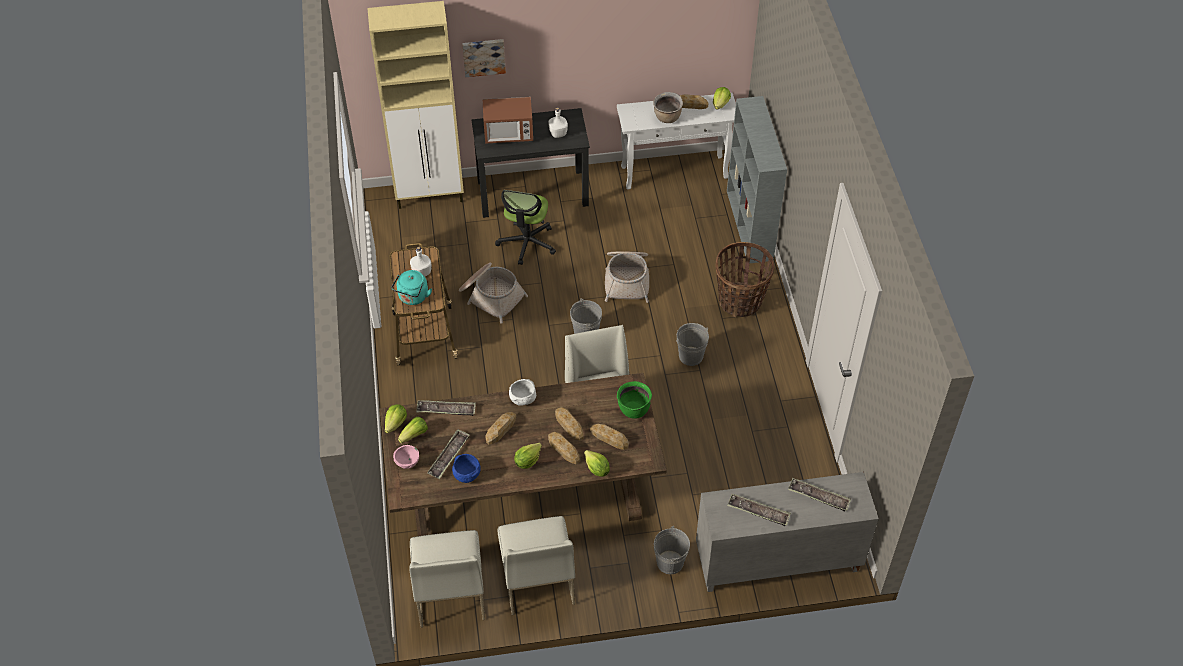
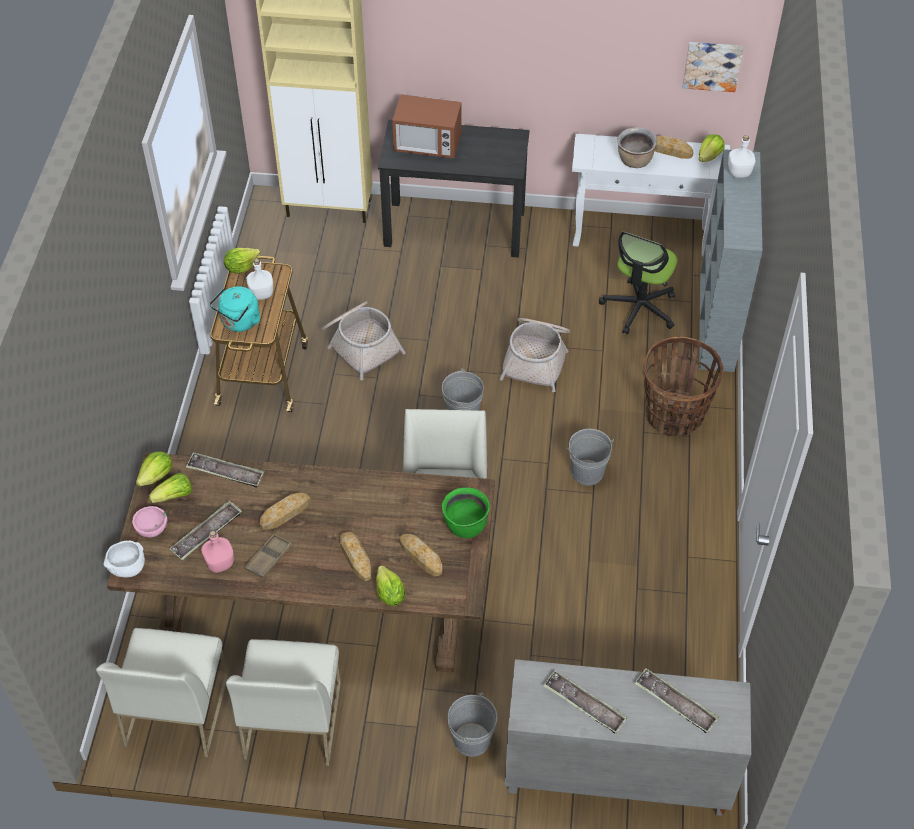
camera: 15 degrees right, 0 degrees up
blue bowl [452,454,481,483] -> pink bottle [201,531,234,573]
picture [462,39,506,77] -> picture moved to [683,42,743,92]
office chair [495,190,556,265] -> office chair moved to [599,232,677,334]
white bowl [509,379,536,406] -> white bowl moved to [103,541,145,577]
lettuce [514,443,542,469] -> lettuce moved to [224,248,260,274]
white bottle [548,107,568,138] -> white bottle moved to [728,135,755,178]
bread [555,407,583,441] -> none
none -> brown tray [245,534,292,578]

